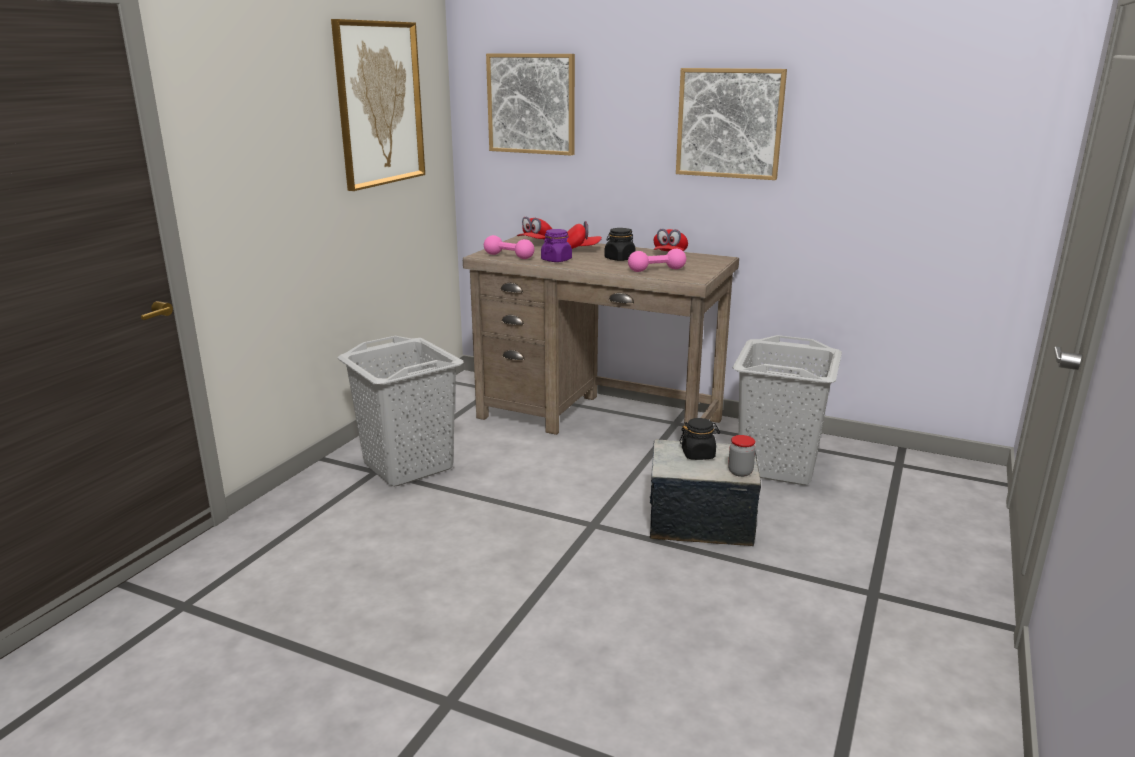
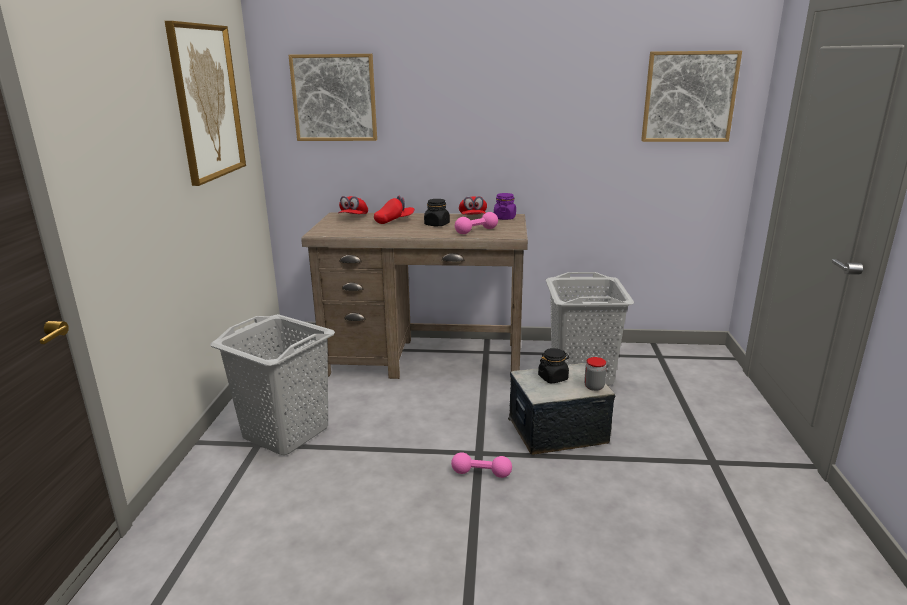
camera: 20 degrees left, 0 degrees up
pink dumbbell [484,235,534,259] -> pink dumbbell moved to [451,452,512,478]
purple jar [541,229,572,262] -> purple jar moved to [494,193,516,220]
picture [676,68,787,180] -> picture moved to [641,50,742,142]

